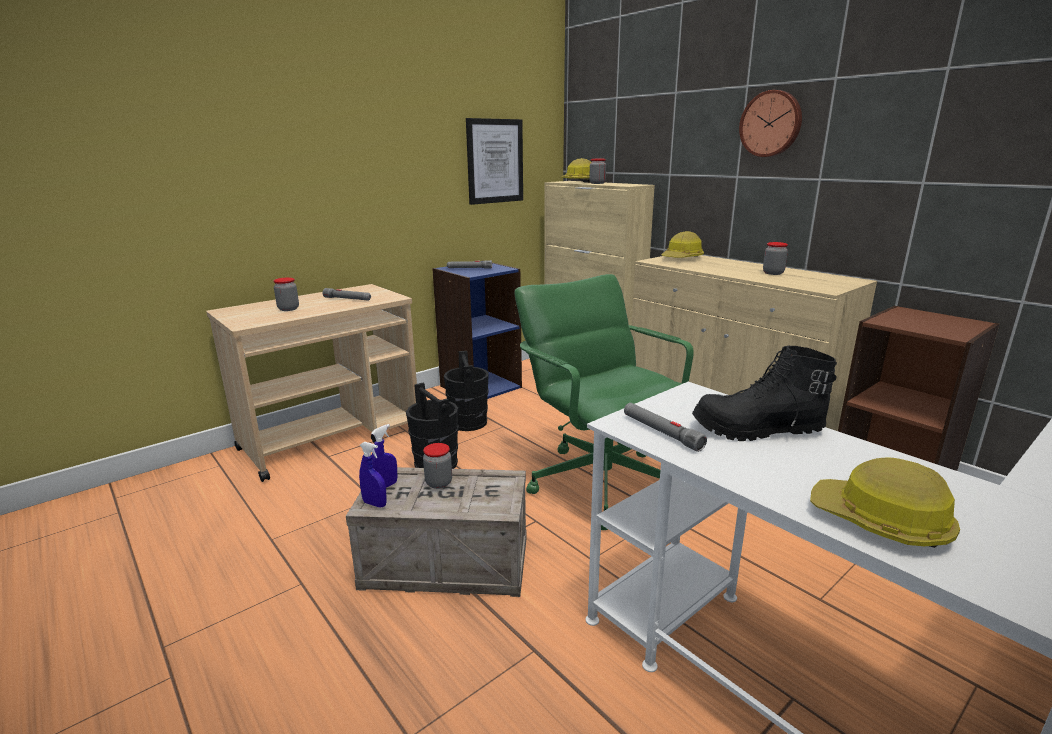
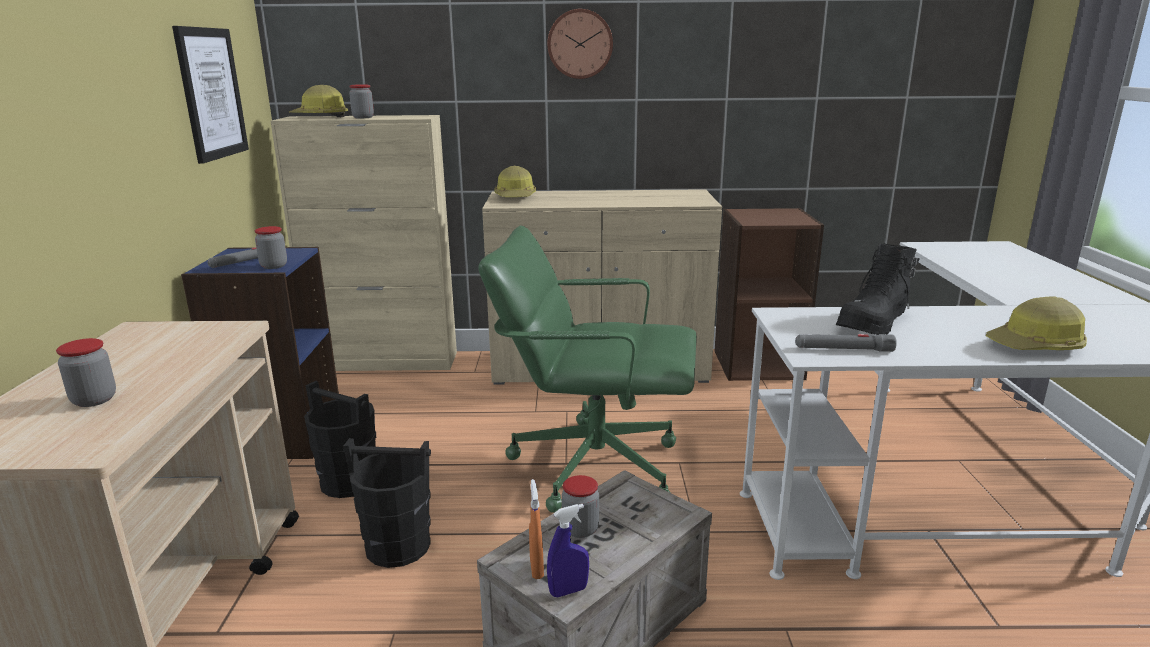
camera: 50 degrees left, 0 degrees up
grey flashlight [322,288,371,301] -> none
blue spray bottle [371,424,397,488] -> orange spray bottle [529,479,544,579]
jar [763,242,788,275] -> jar moved to [255,226,287,269]

